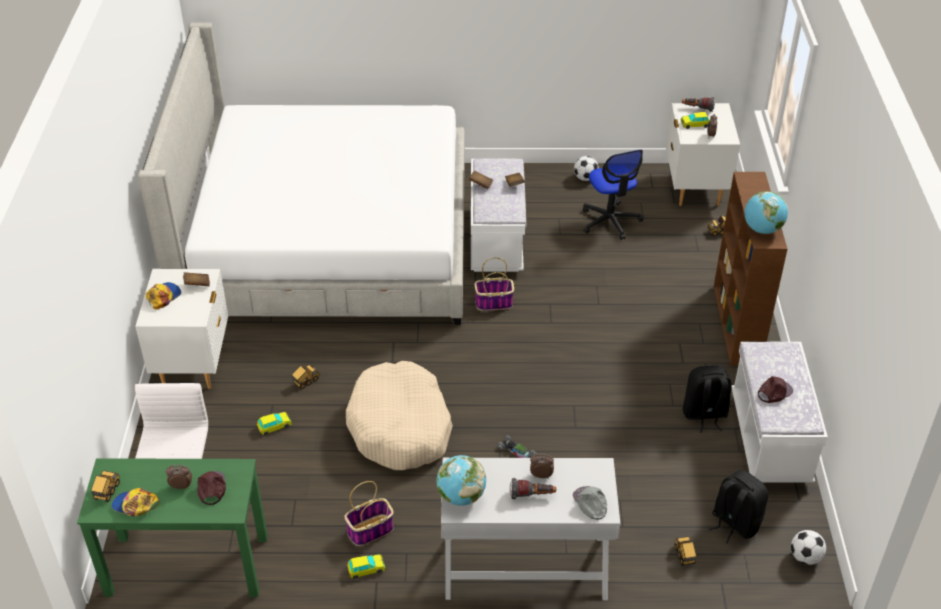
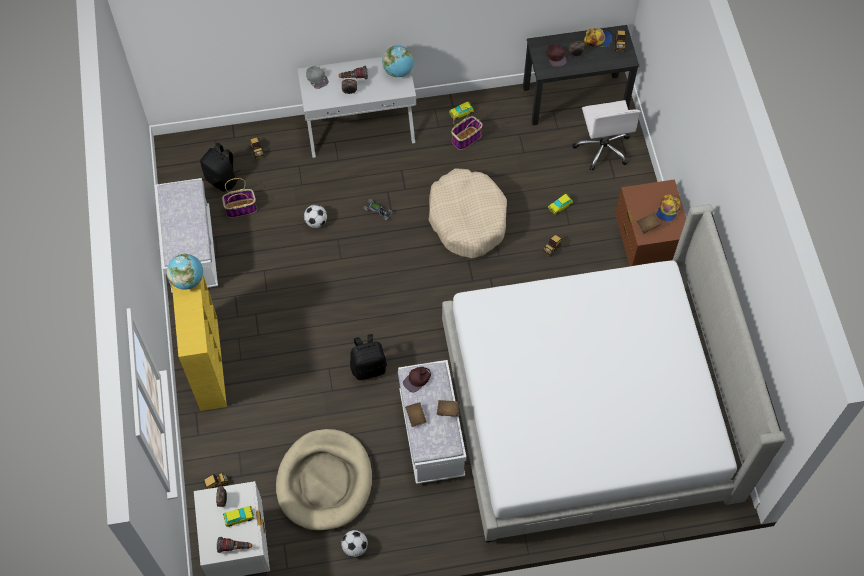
camera: 170 degrees right, 20 degrees up
green desk [77,458,268,597] -> black desk [523,25,639,125]
white nightstand [135,269,228,389] -> brown nightstand [615,179,686,266]
basket [474,258,514,311] -> basket moved to [222,178,257,218]
office chair [583,149,644,240] -> beige dog bed [276,429,372,531]
black backpack [683,365,731,433] -> black backpack moved to [350,334,387,380]
brown bookcase [714,172,787,365] -> yellow bookcase [172,257,227,411]
brown cap [758,376,793,403] -> brown cap moved to [403,367,431,392]
football [791,530,826,565] -> football moved to [304,205,327,228]

